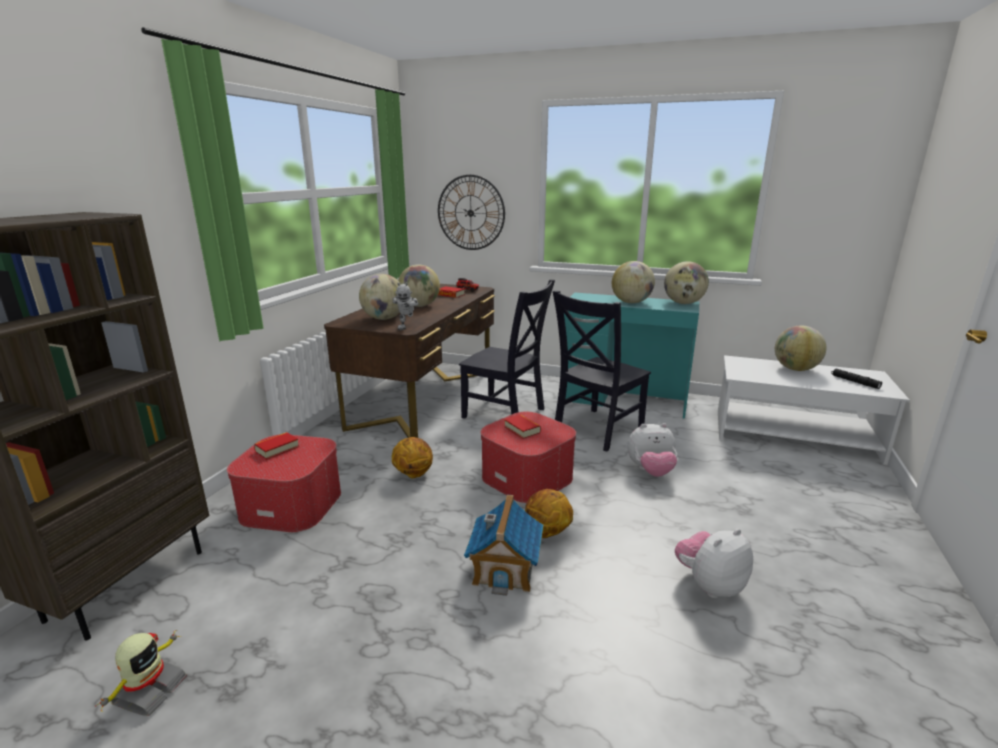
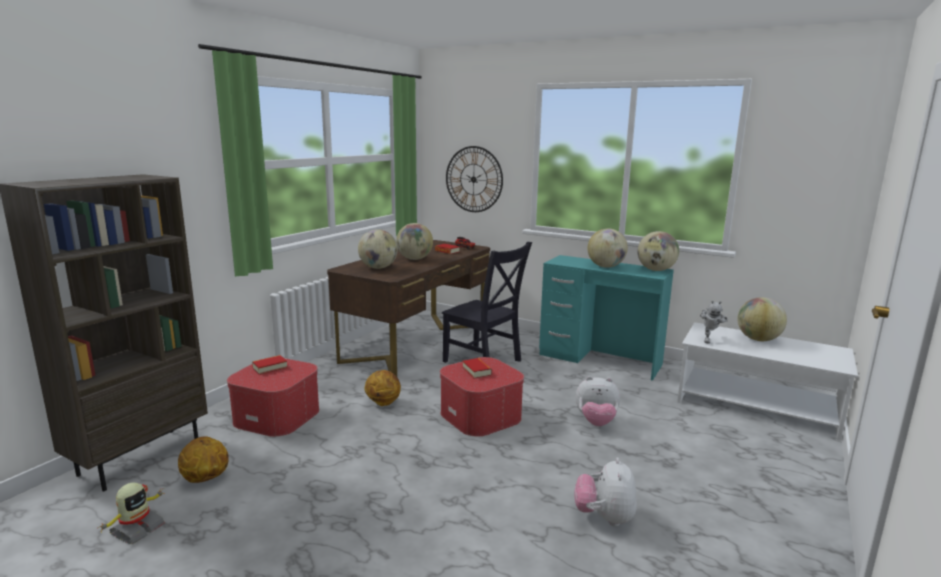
camera: 10 degrees right, 5 degrees down
toy robot [393,282,419,330] -> toy robot moved to [700,301,728,343]
toy house [464,495,543,596] -> none
basketball [525,489,573,538] -> basketball moved to [178,436,229,483]
black chair [553,290,651,451] -> none
plush toy [675,529,753,598] -> plush toy turned 60 degrees counterclockwise [575,457,637,527]
black flashlight [831,369,882,389] -> none

